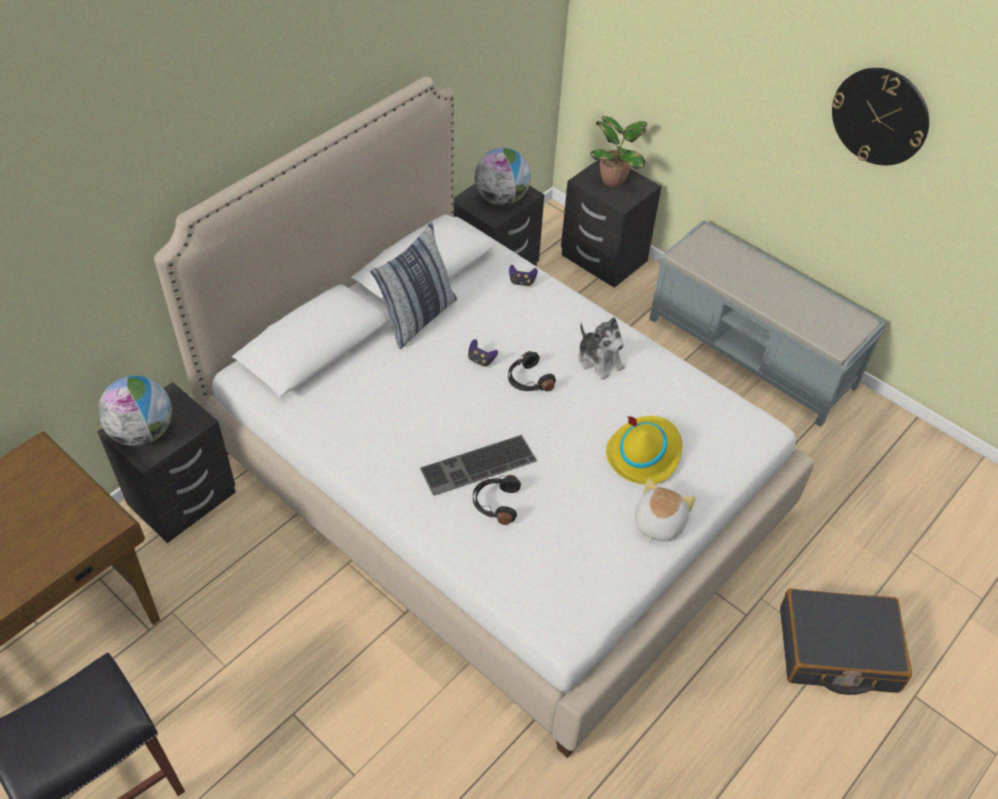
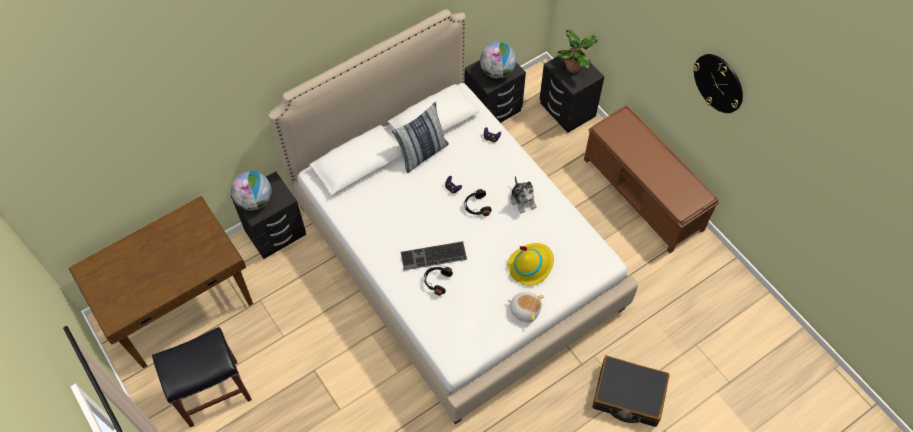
camera: 15 degrees right, 10 degrees up
plush toy [635,479,696,543] -> plush toy turned 75 degrees clockwise [507,292,545,322]
grey bench [649,220,886,427] -> brown bench [584,105,720,253]

